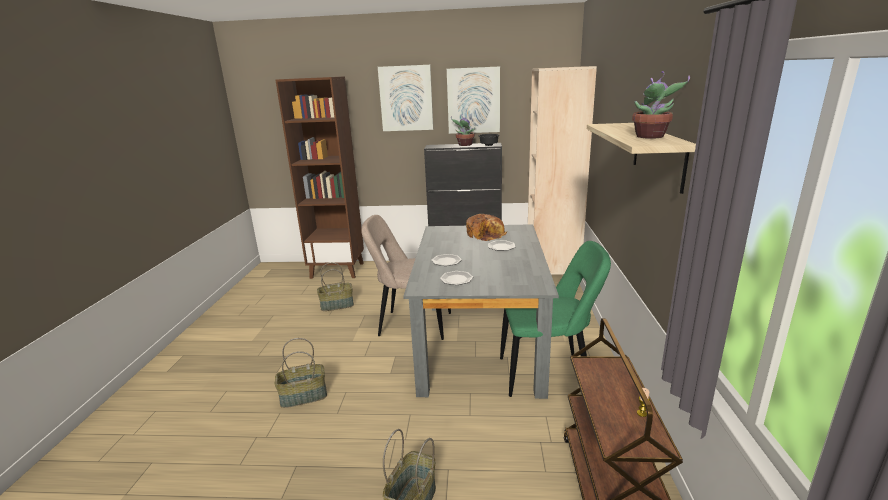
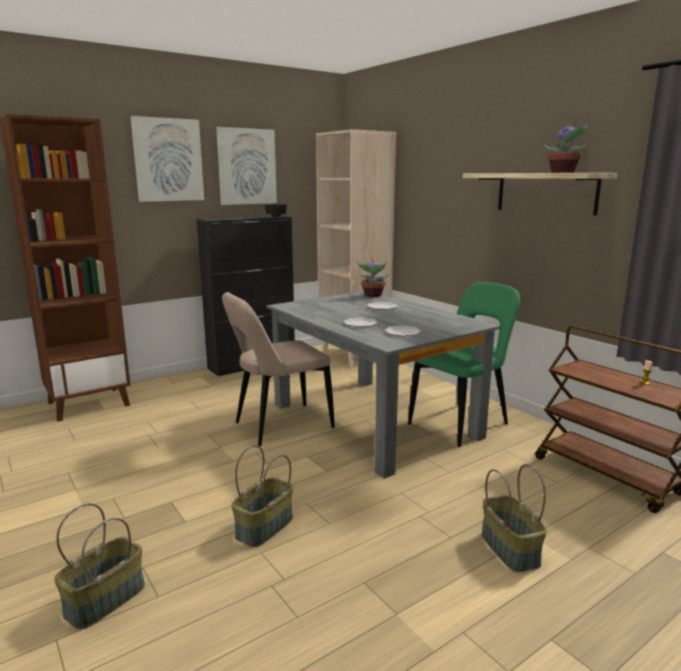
camera: 40 degrees left, 5 degrees down
basket [317,262,354,311] -> basket moved to [54,503,145,629]
potted plant [451,114,475,146] -> potted plant moved to [356,256,389,297]
bread [466,214,507,241] -> none

